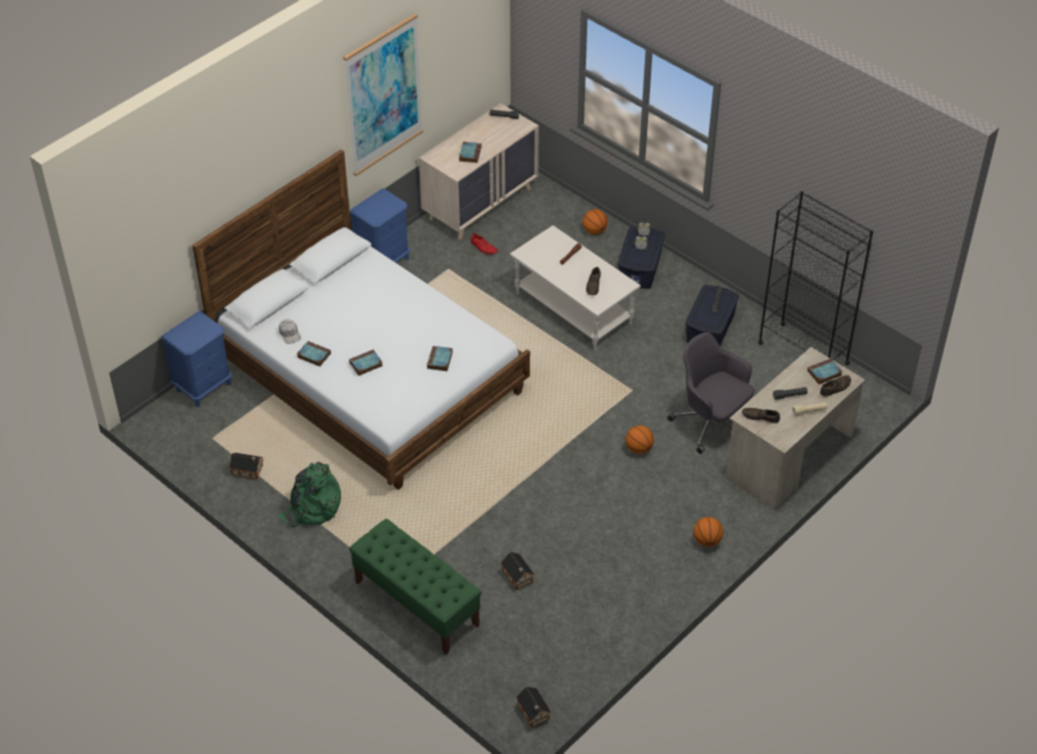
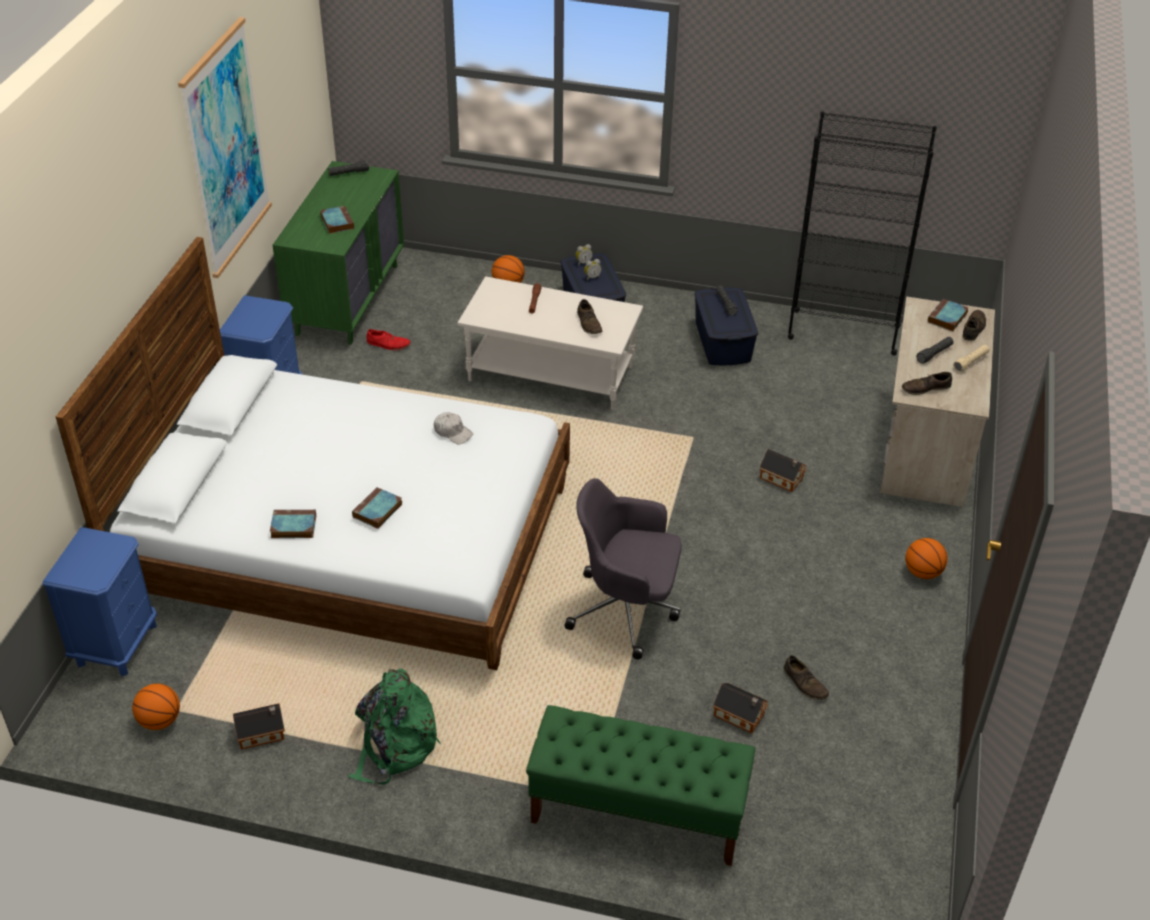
camera: 30 degrees left, 5 degrees down
white cap [279,319,301,344] -> white cap moved to [434,412,473,444]
beige dresser [419,103,539,239] -> green dresser [272,161,404,345]
book [427,346,453,371] -> none
toy house [516,686,551,727] -> toy house moved to [760,449,806,492]
basketball [626,426,654,454] -> basketball moved to [132,684,180,730]
grey office chair [668,332,755,454] -> grey office chair moved to [564,478,682,659]
none -> brown shoe [783,655,829,700]

